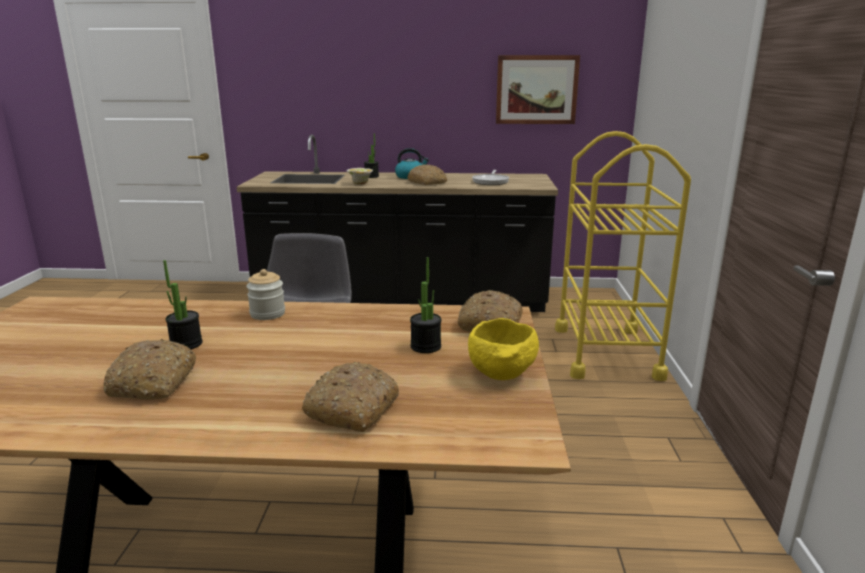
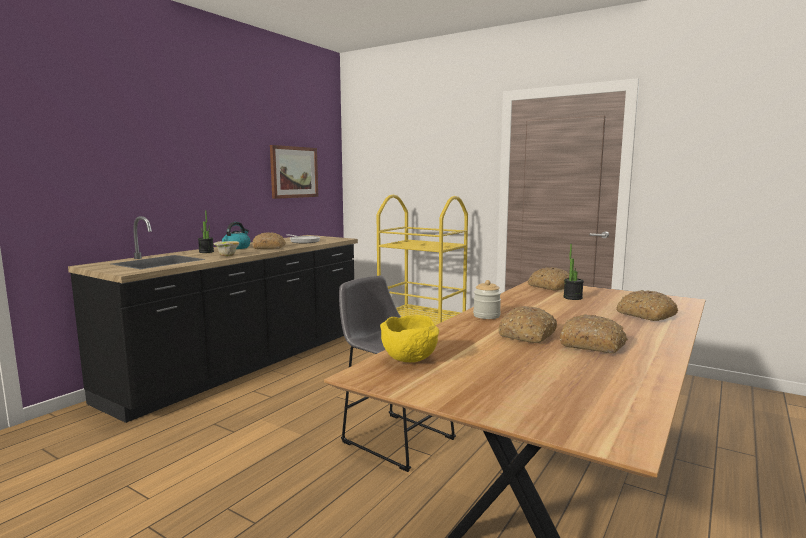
camera: 60 degrees left, 10 degrees down
potted plant [163,260,203,349] -> bread [499,306,557,343]
yellow bowl [468,318,539,380] -> yellow bowl moved to [380,315,439,362]

